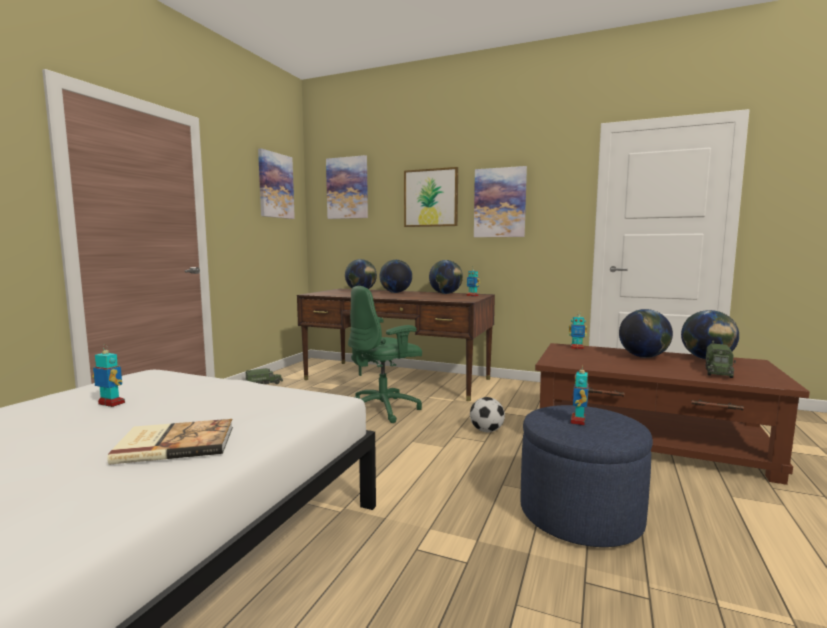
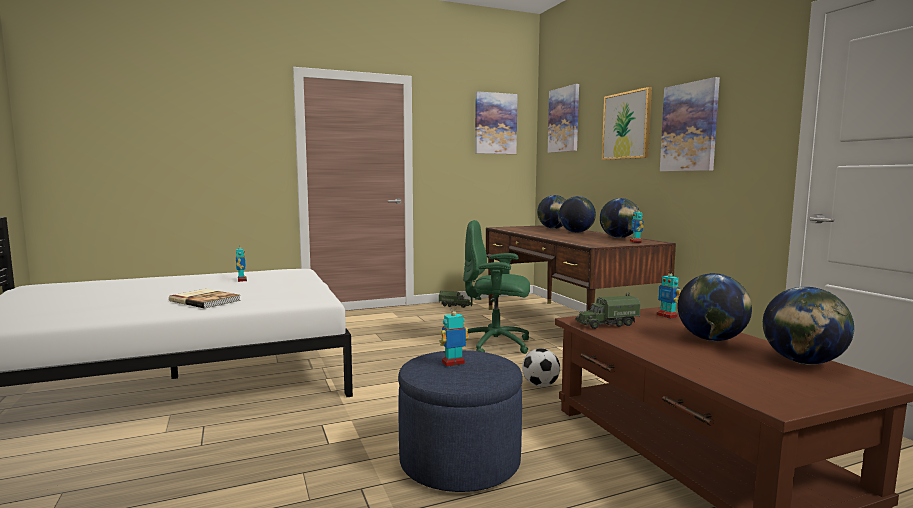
camera: 45 degrees right, 0 degrees up
toy truck [705,341,736,378] -> toy truck moved to [575,292,640,329]

